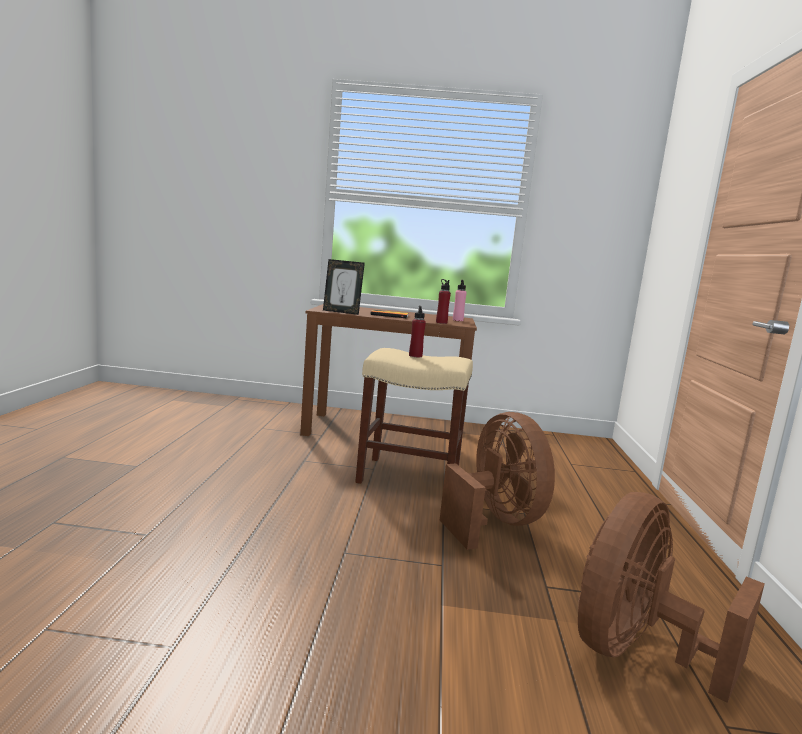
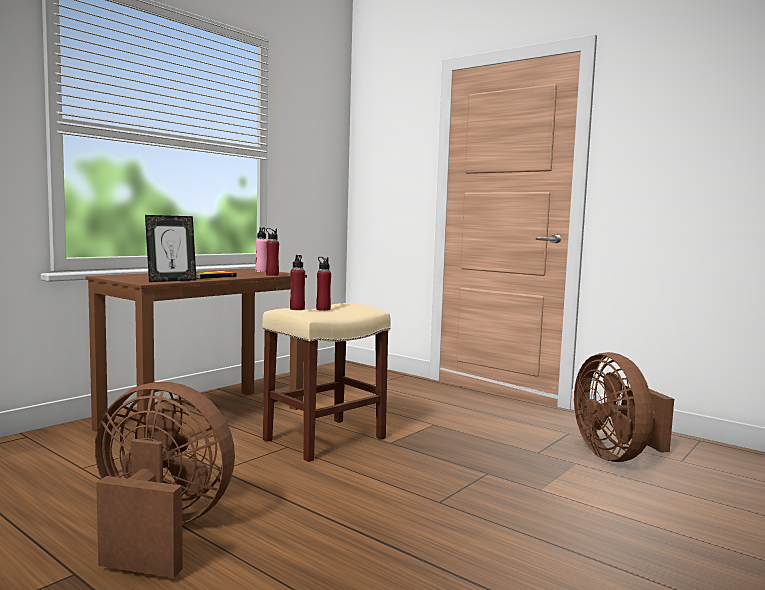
camera: 55 degrees left, 5 degrees down
brown fan [440,412,555,550] -> brown fan moved to [95,382,235,578]
none -> red bottle [290,255,305,310]

